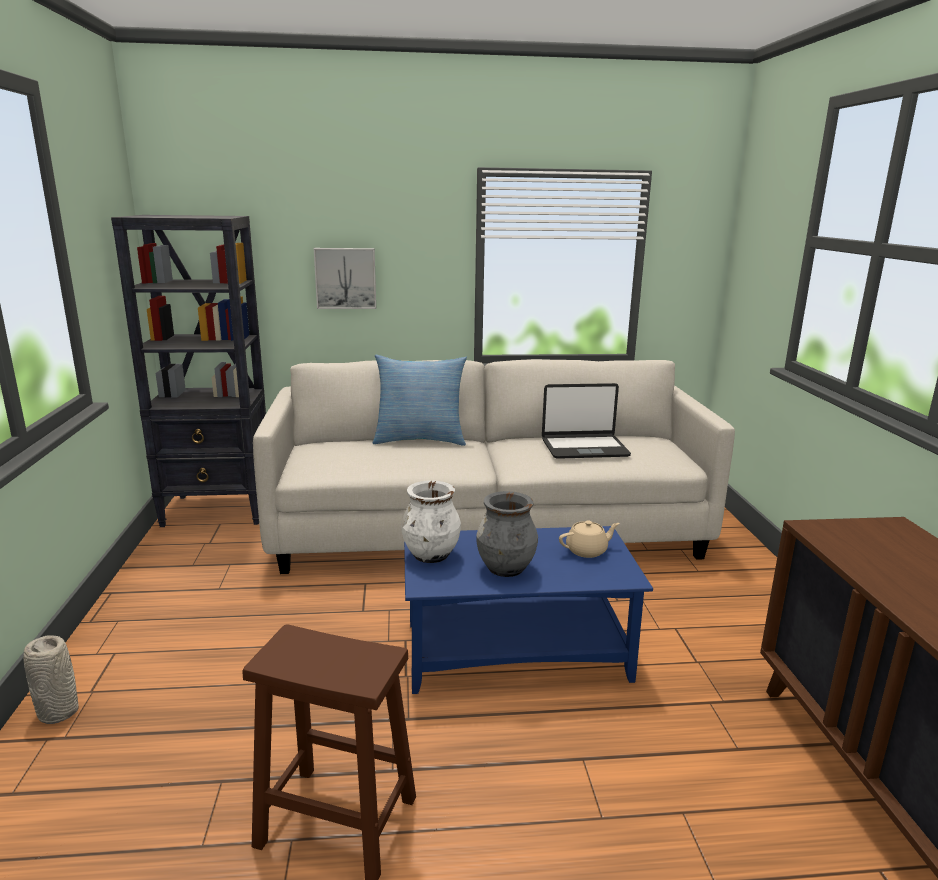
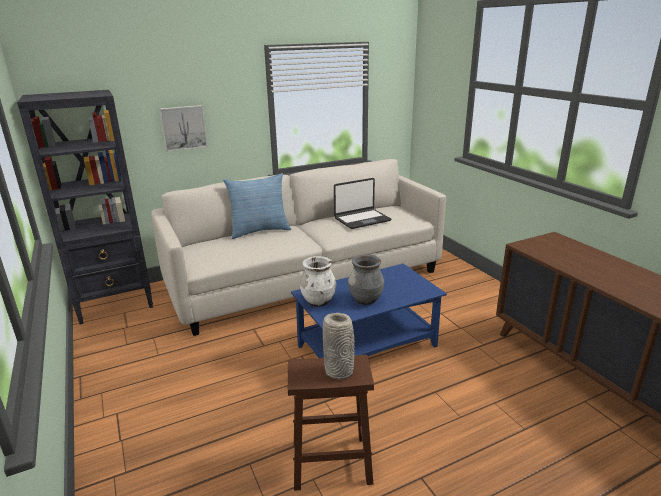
camera: 20 degrees left, 5 degrees up
grey vase [23,635,79,724] -> grey vase moved to [323,313,355,379]
beige teapot [559,521,620,558] -> none

